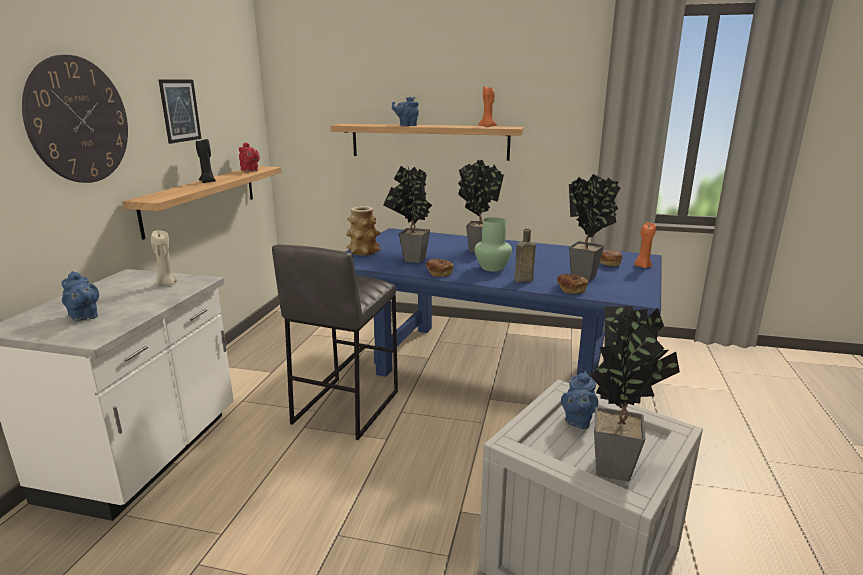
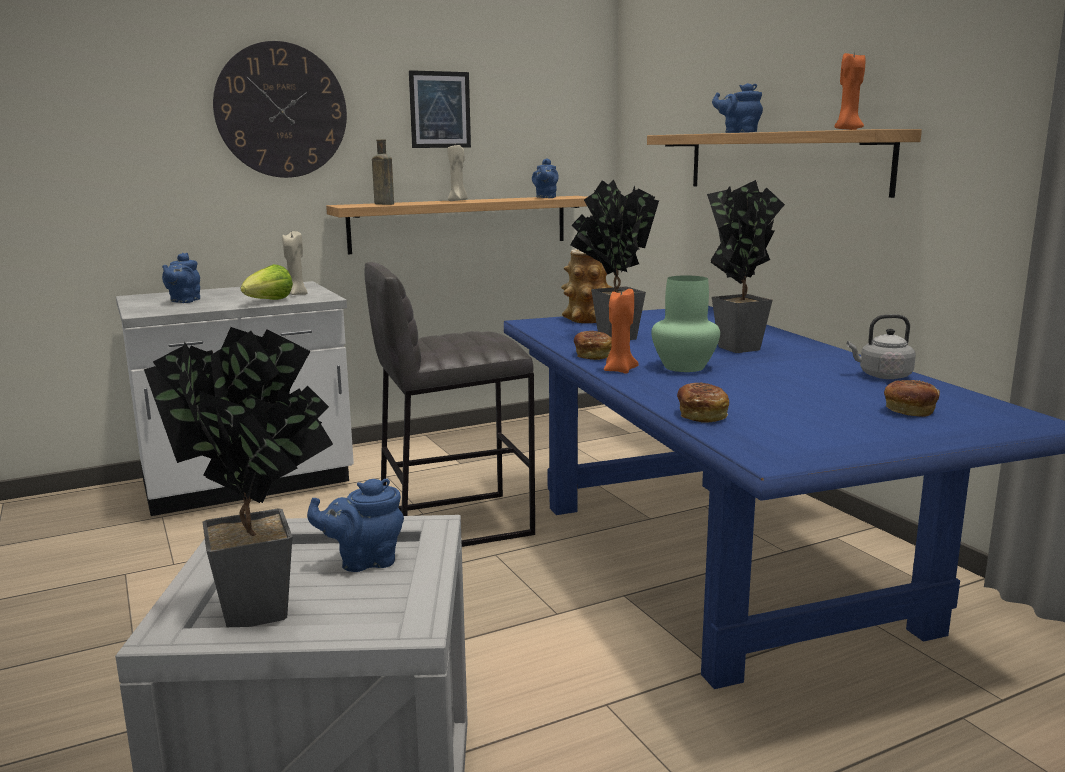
camera: 50 degrees right, 5 degrees down
black candle [196,139,216,183] -> beige candle [448,145,468,201]
red teapot [239,143,260,172] -> blue teapot [532,158,559,198]
brown bottle [514,229,536,282] -> brown bottle moved to [372,139,394,205]
potted plant [569,174,621,281] -> none
orange candle [634,222,656,268] -> orange candle moved to [604,287,639,373]
none -> lettuce [241,264,293,300]
none -> grey kettle [847,314,916,379]

